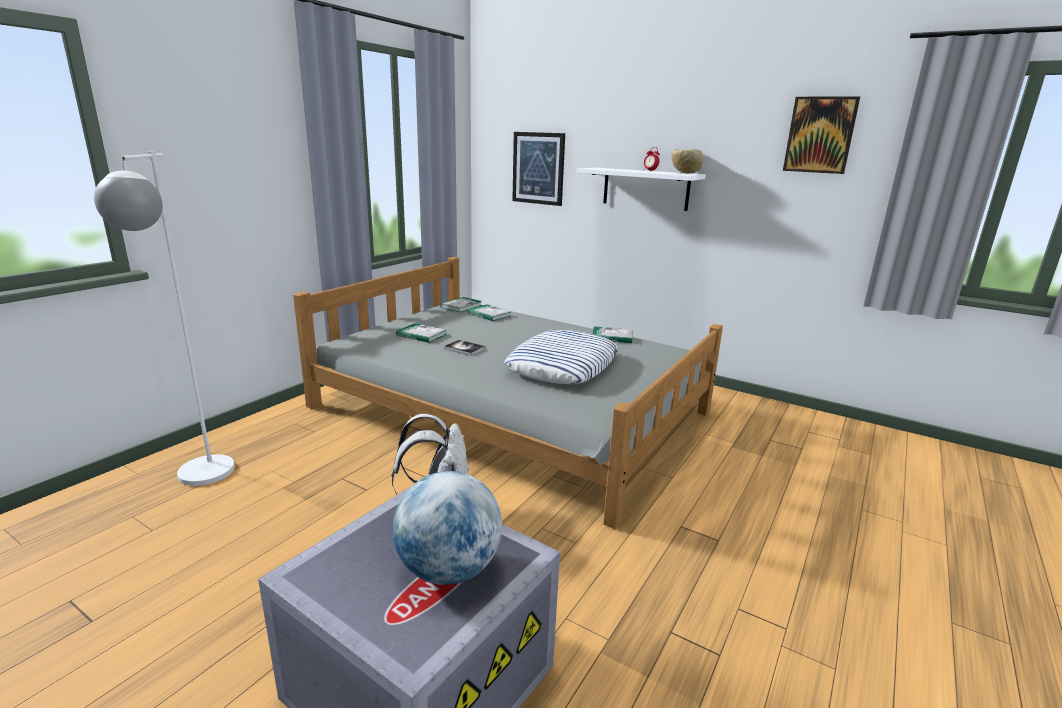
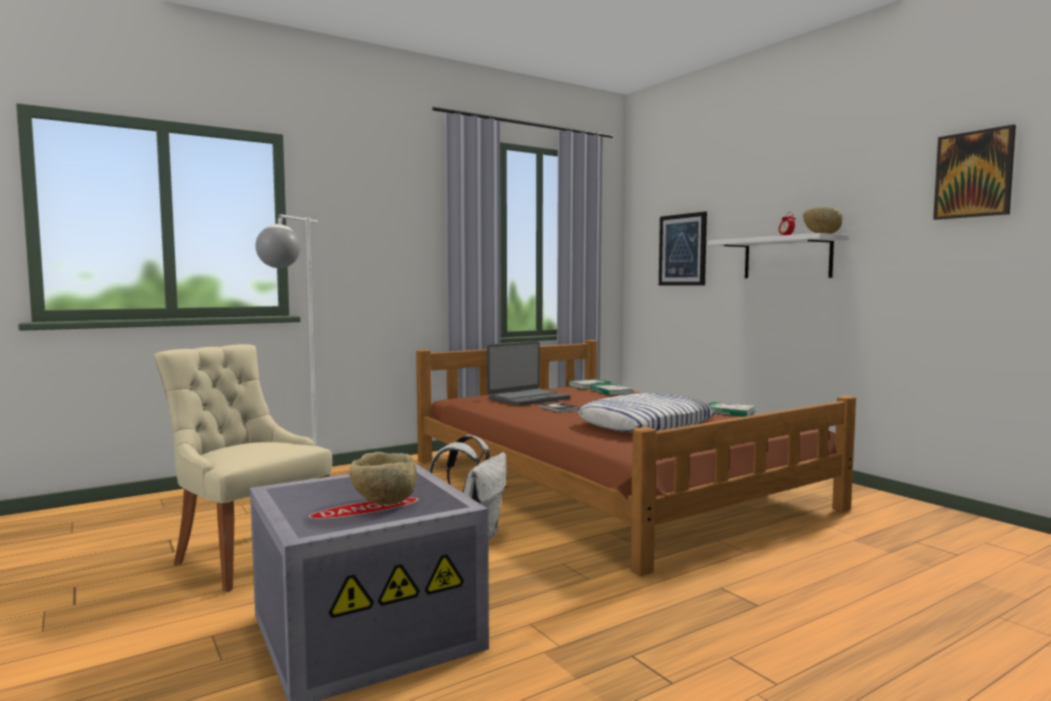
camera: 25 degrees right, 15 degrees down
grey bed [293,257,723,529] -> brown bed [416,340,856,577]
globe [393,471,502,585] -> beige bowl [349,452,417,505]
book [396,323,447,343] -> laptop [487,341,571,406]
none -> beige chair [154,344,332,592]

